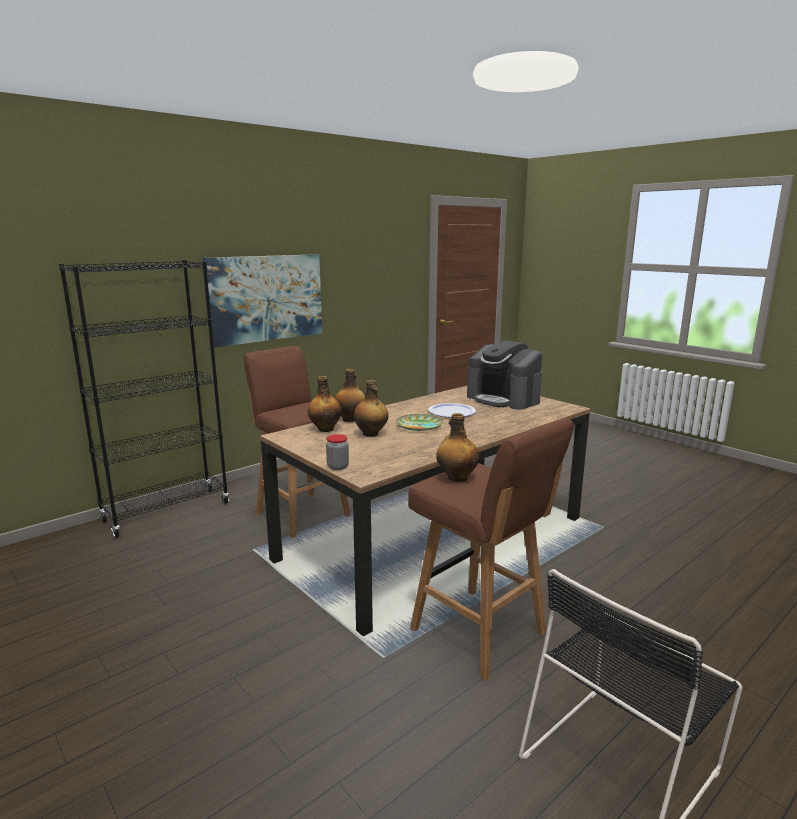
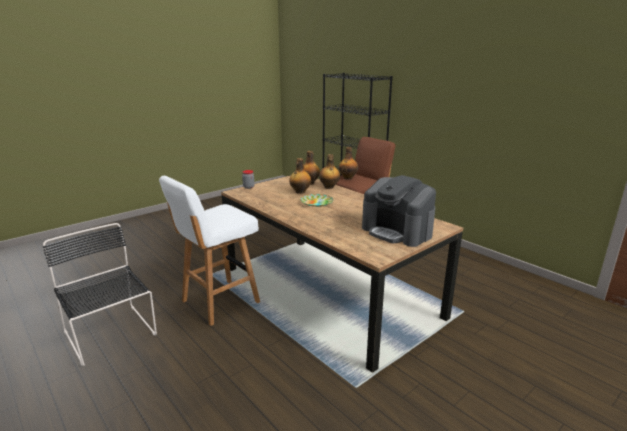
camera: 90 degrees right, 5 degrees up
picture [203,254,322,348] -> none
brown stool [408,418,574,681] -> white stool [159,176,260,326]
plate [428,403,476,417] -> none
bottle [436,413,479,482] -> bottle moved to [339,147,358,180]
coffee machine [467,341,542,410] -> coffee machine turned 90 degrees counterclockwise [362,175,436,247]

